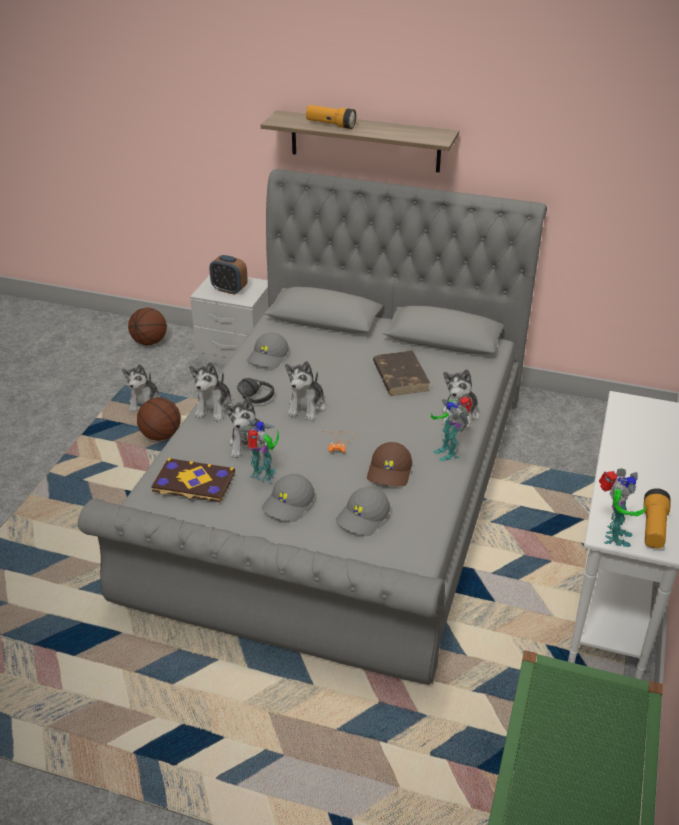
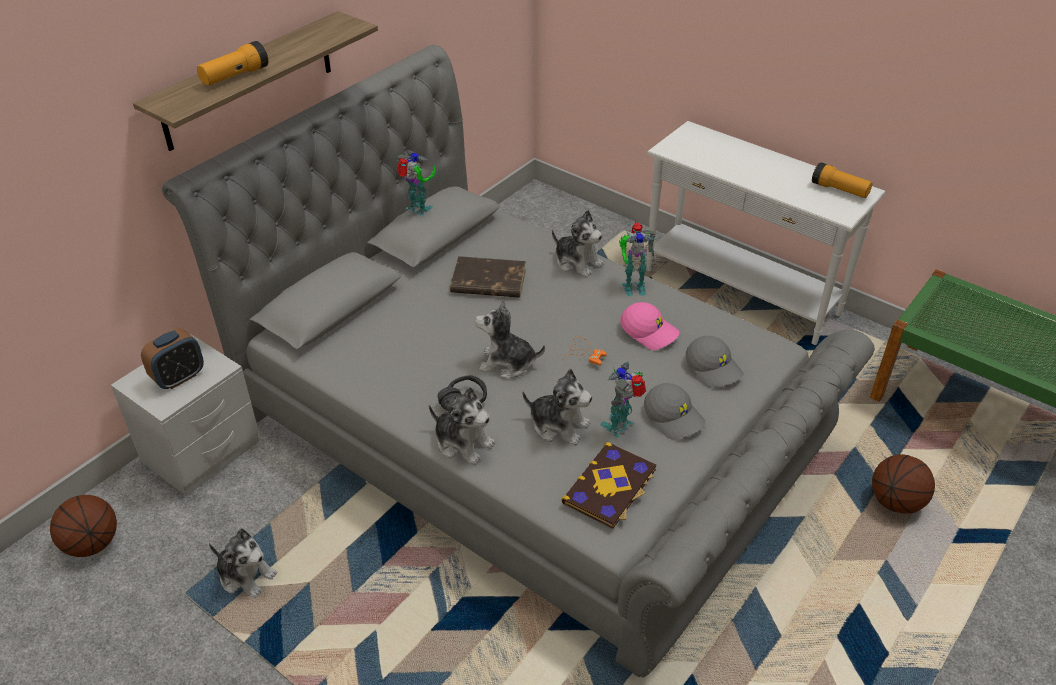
camera: 70 degrees left, 5 degrees up
basketball [137,397,181,441] -> basketball moved to [872,454,935,514]
grey cap [247,332,289,369] -> none
plush toy [285,361,326,421] -> plush toy turned 150 degrees clockwise [475,300,545,378]
brown cap [367,442,412,486] -> pink cap [620,302,679,350]
toy robot [599,468,646,547] -> toy robot moved to [395,150,436,216]

